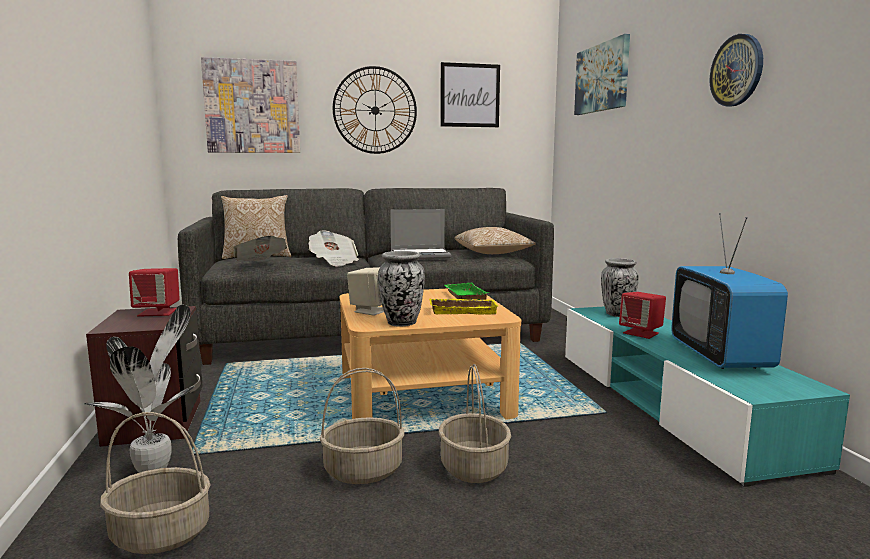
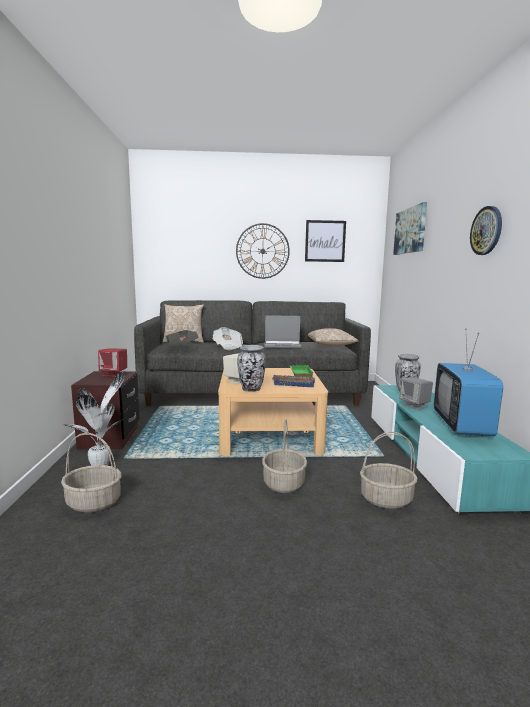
camera: 10 degrees right, 0 degrees up
picture [201,57,300,153] -> none
basket [320,368,405,484] -> basket moved to [360,432,418,509]
yellow tray [429,298,499,314] -> blue tray [273,375,315,387]
red speaker [619,292,666,339] -> grey speaker [399,378,433,410]

